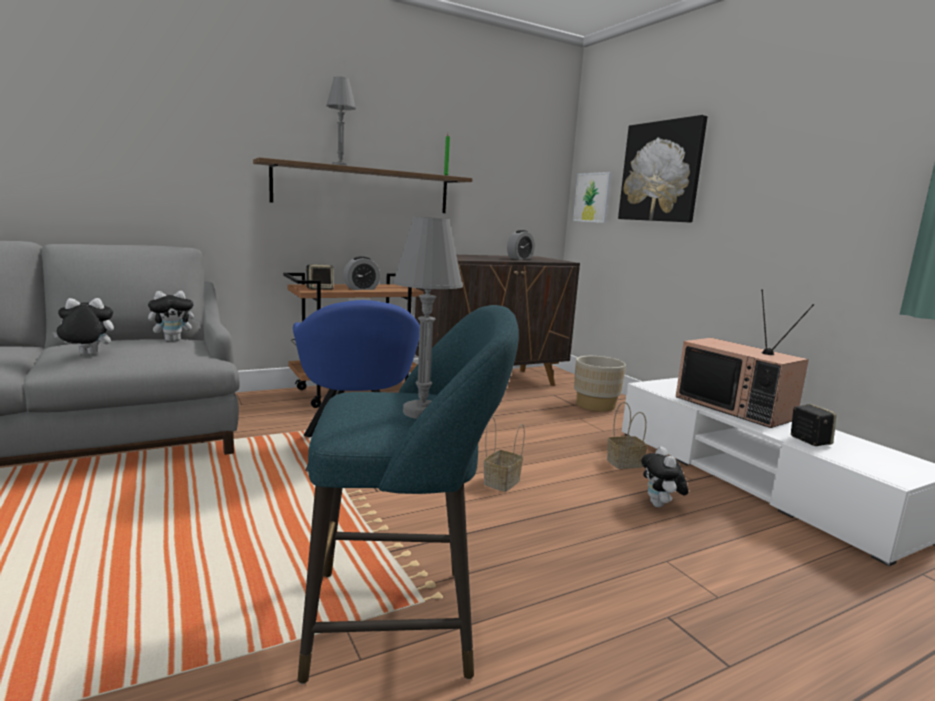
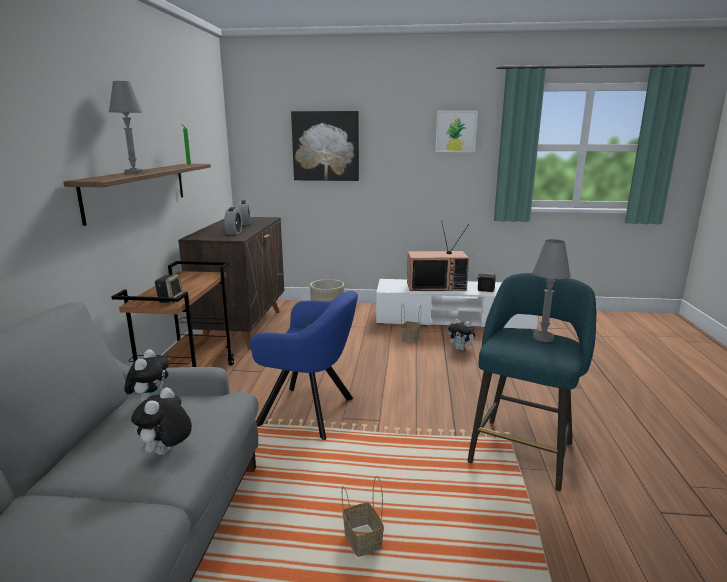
camera: 55 degrees left, 5 degrees up
alarm clock [343,256,380,290] -> alarm clock moved to [224,207,242,235]
basket [484,416,525,492] -> basket moved to [342,476,384,557]
picture [573,172,612,223] -> picture moved to [435,111,478,152]

